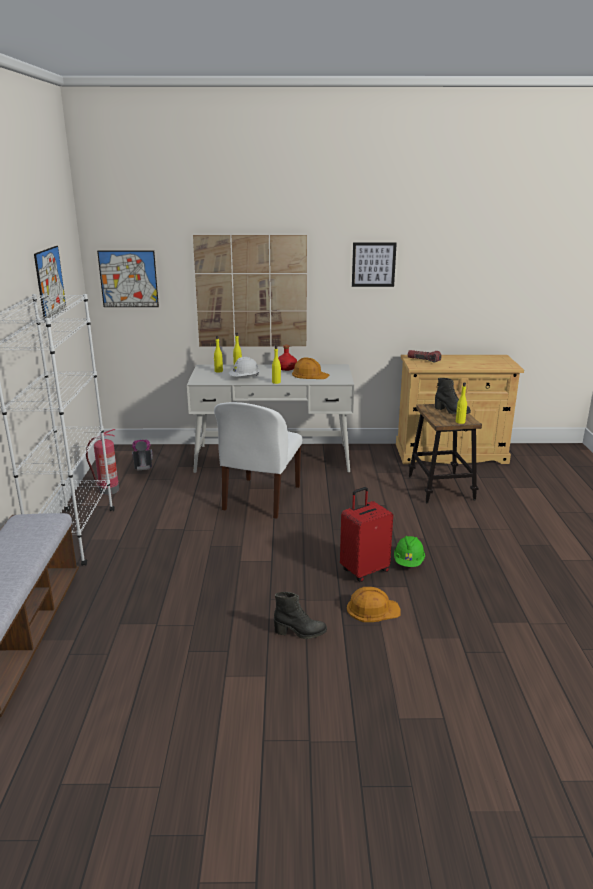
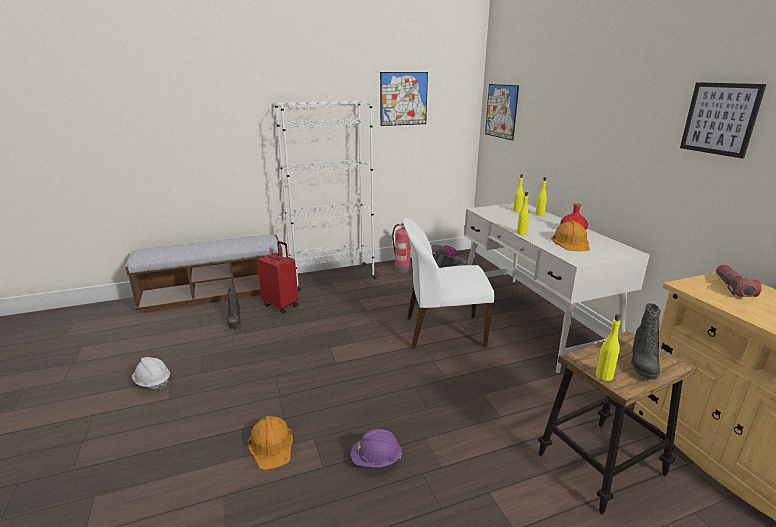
camera: 70 degrees right, 0 degrees up
picture [193,235,307,347] -> none
white hard hat [229,357,260,377] -> white hard hat moved to [132,357,170,389]
black boot [274,592,327,639] -> black boot moved to [227,287,241,328]
red suitcase [340,487,393,582] -> red suitcase moved to [257,241,298,314]
green hard hat [394,536,425,567] -> purple hard hat [351,429,402,467]

